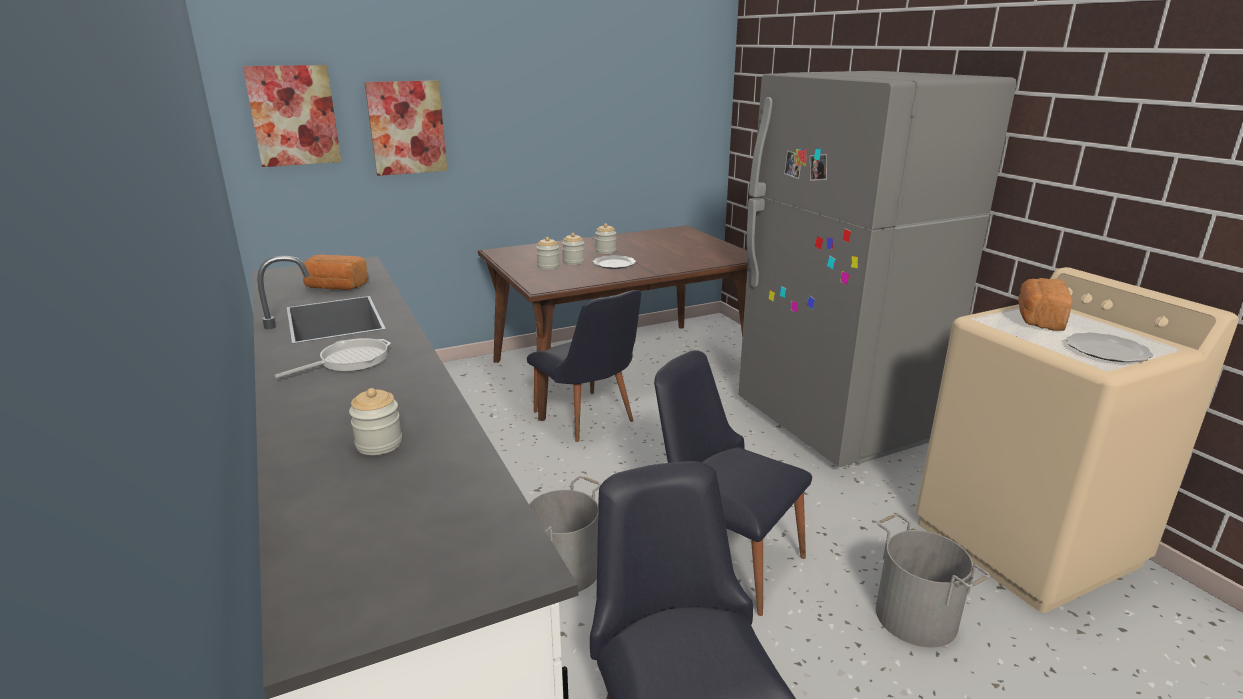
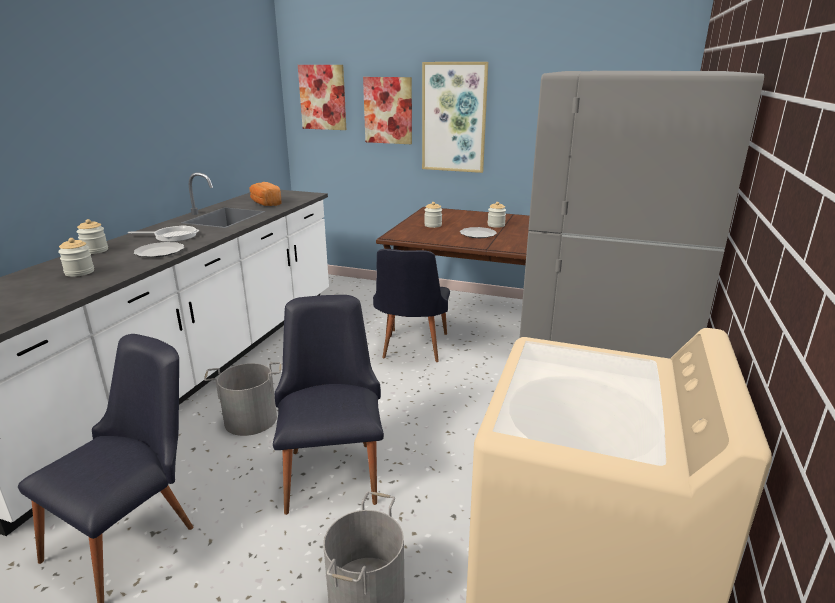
camera: 45 degrees right, 0 degrees up
jar [562,233,585,265] -> jar moved to [77,219,108,254]
bread [1018,278,1072,331] -> none
plate [1066,332,1153,362] -> plate moved to [134,242,184,258]
none -> picture [422,62,488,173]

